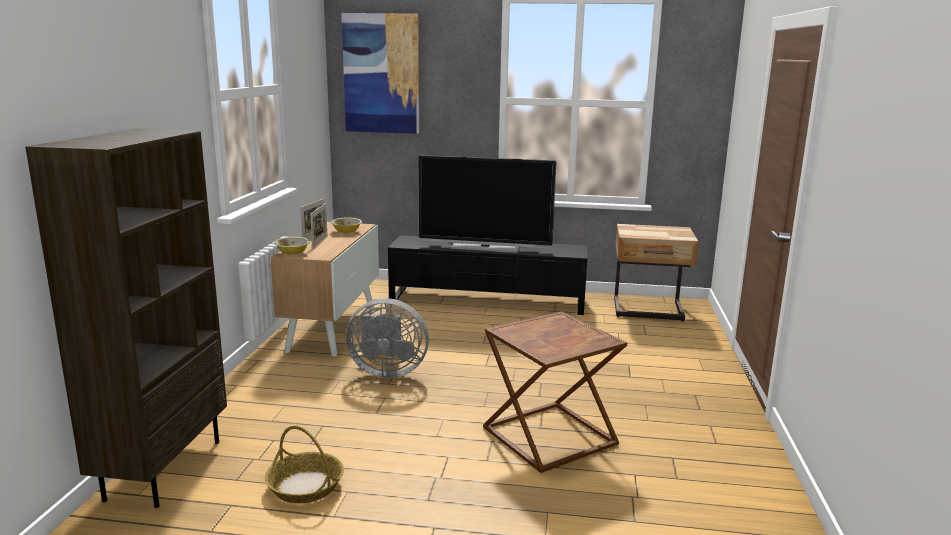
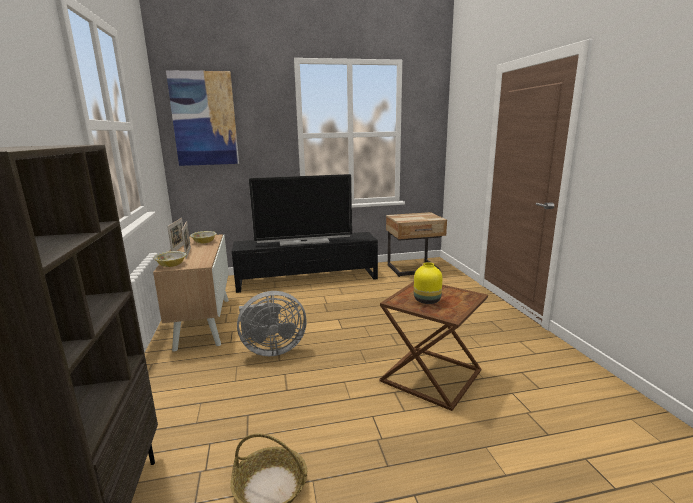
camera: 20 degrees left, 0 degrees up
none -> yellow vase [414,262,442,304]

